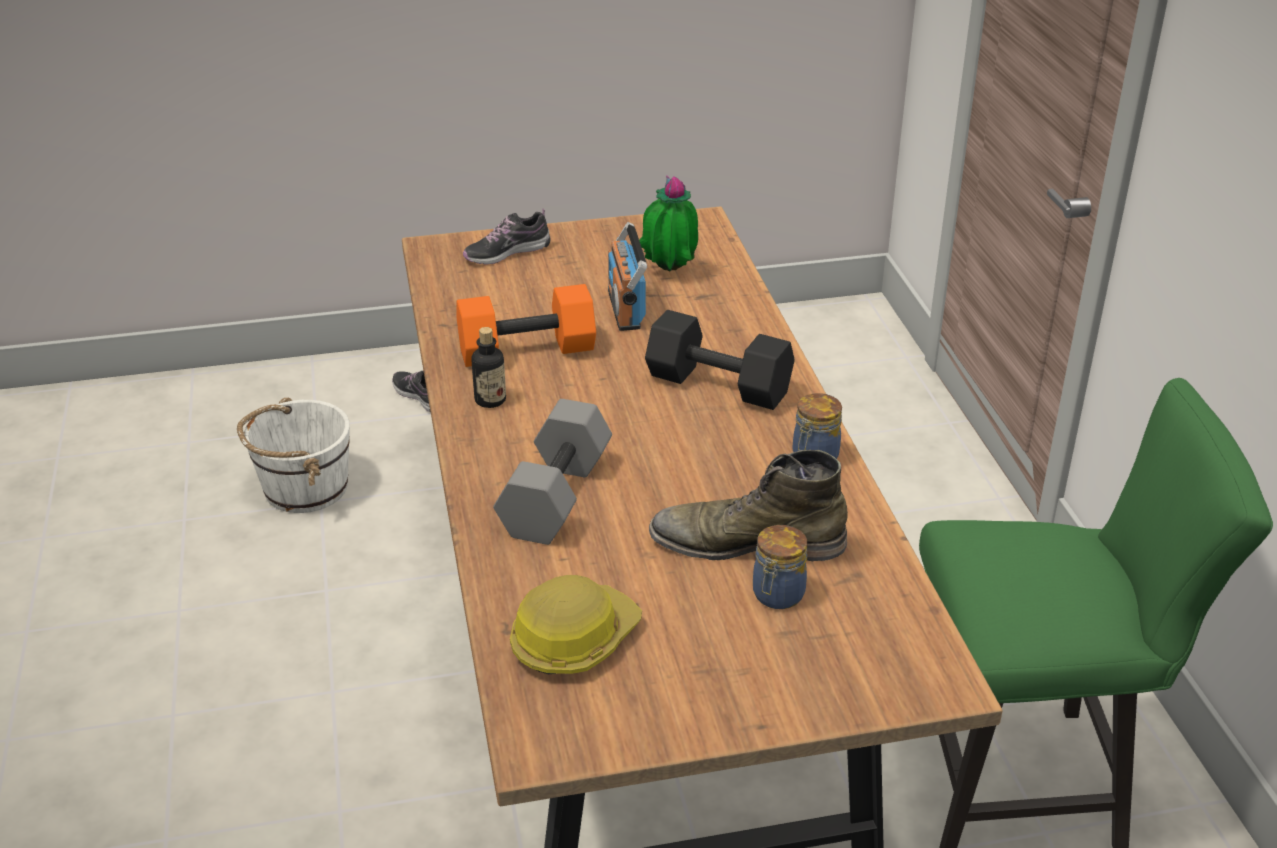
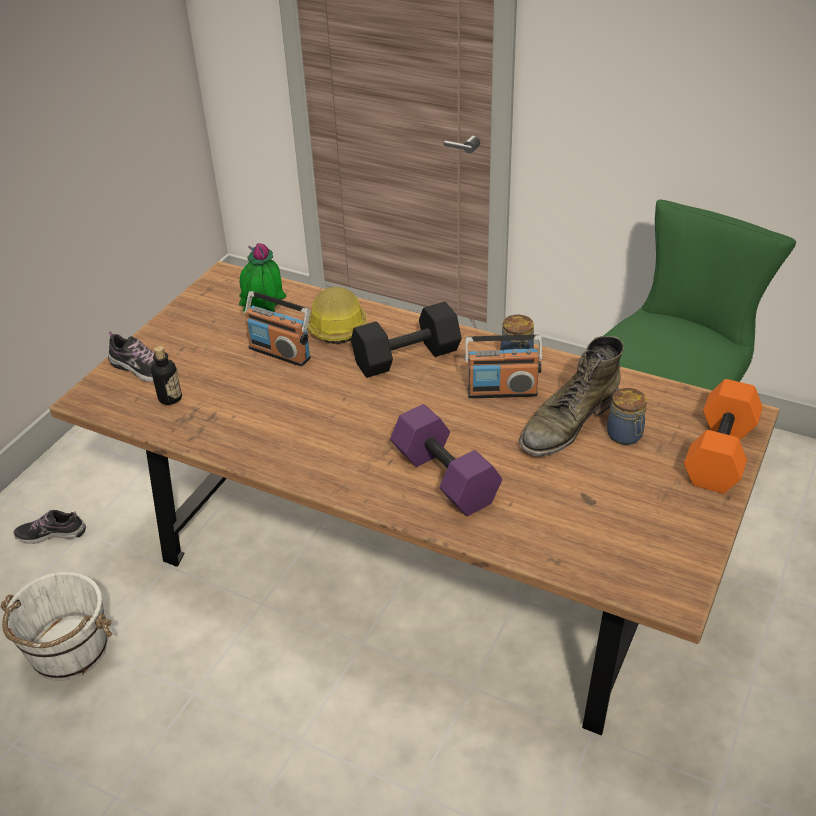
camera: 50 degrees left, 5 degrees up
orange dumbbell [456,284,596,367] -> orange dumbbell moved to [684,379,763,493]
shoe [463,208,551,264] -> shoe turned 75 degrees counterclockwise [108,331,177,382]
bottle [471,327,506,408] -> bottle moved to [151,346,182,405]
grey dumbbell [493,399,612,545] -> purple dumbbell [390,404,502,516]
hard hat [510,575,642,675] -> hard hat moved to [307,287,367,344]
none -> radio [465,335,543,398]

